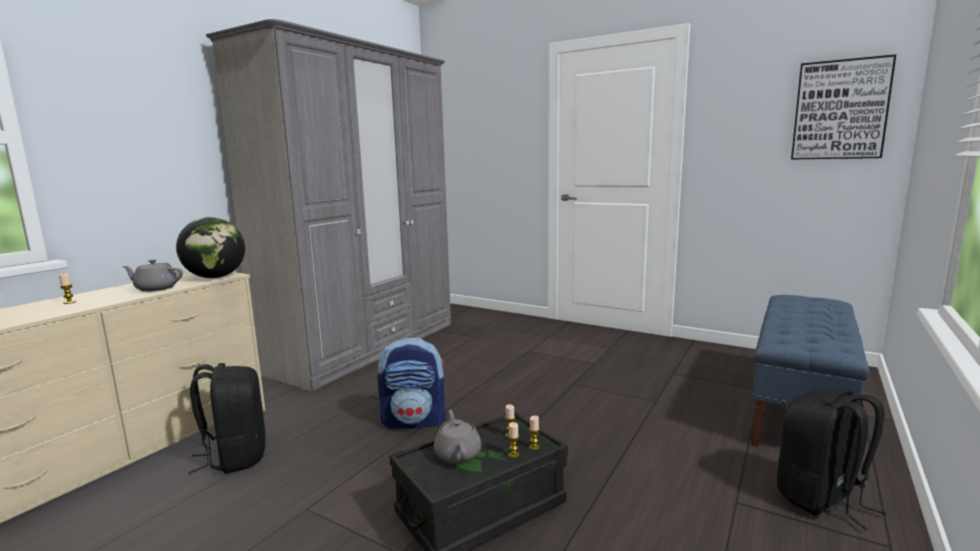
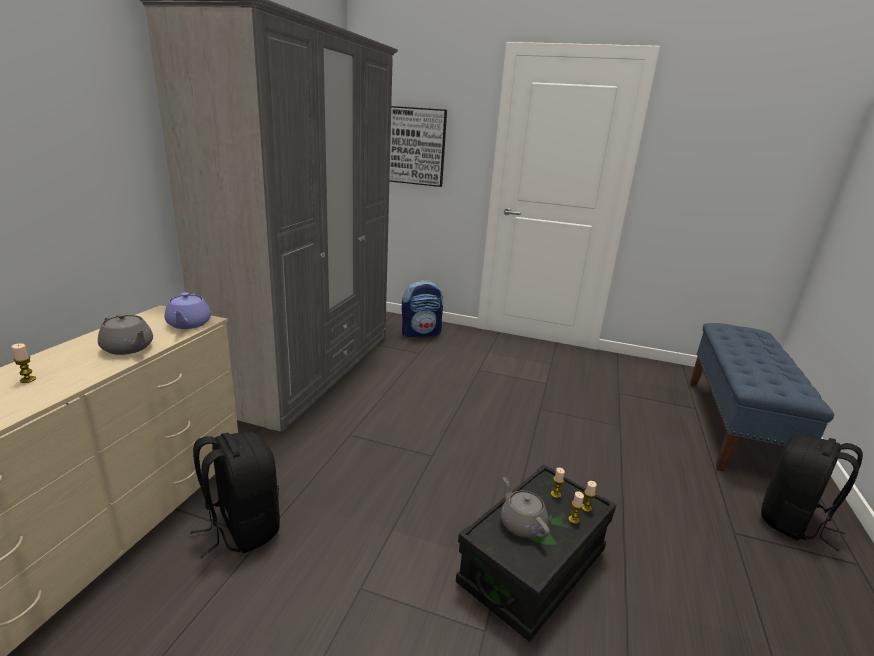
camera: 15 degrees left, 10 degrees up
grey teapot [122,259,183,292] -> grey teapot turned 135 degrees counterclockwise [98,313,153,355]
globe [176,217,245,278] -> purple teapot [164,292,211,329]
backpack [377,338,446,429] -> backpack moved to [402,280,443,337]
picture [791,54,896,159] -> picture moved to [389,106,447,187]

